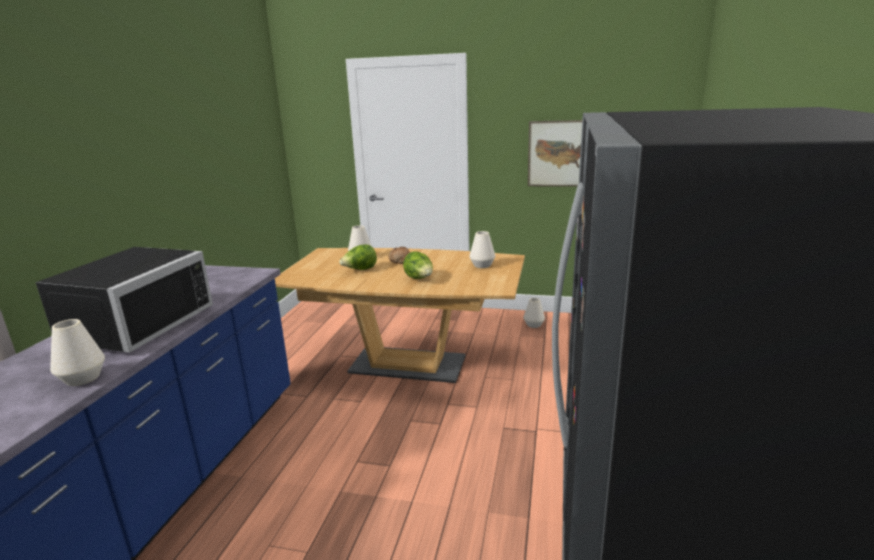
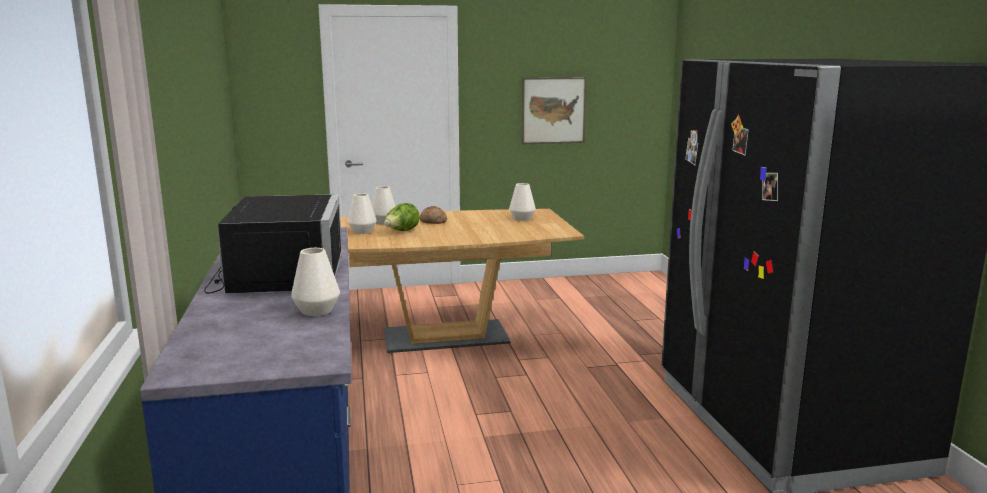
camera: 25 degrees left, 5 degrees down
lettuce [403,251,433,279] -> none
white vase [524,298,545,328] -> white vase moved to [348,193,377,234]

